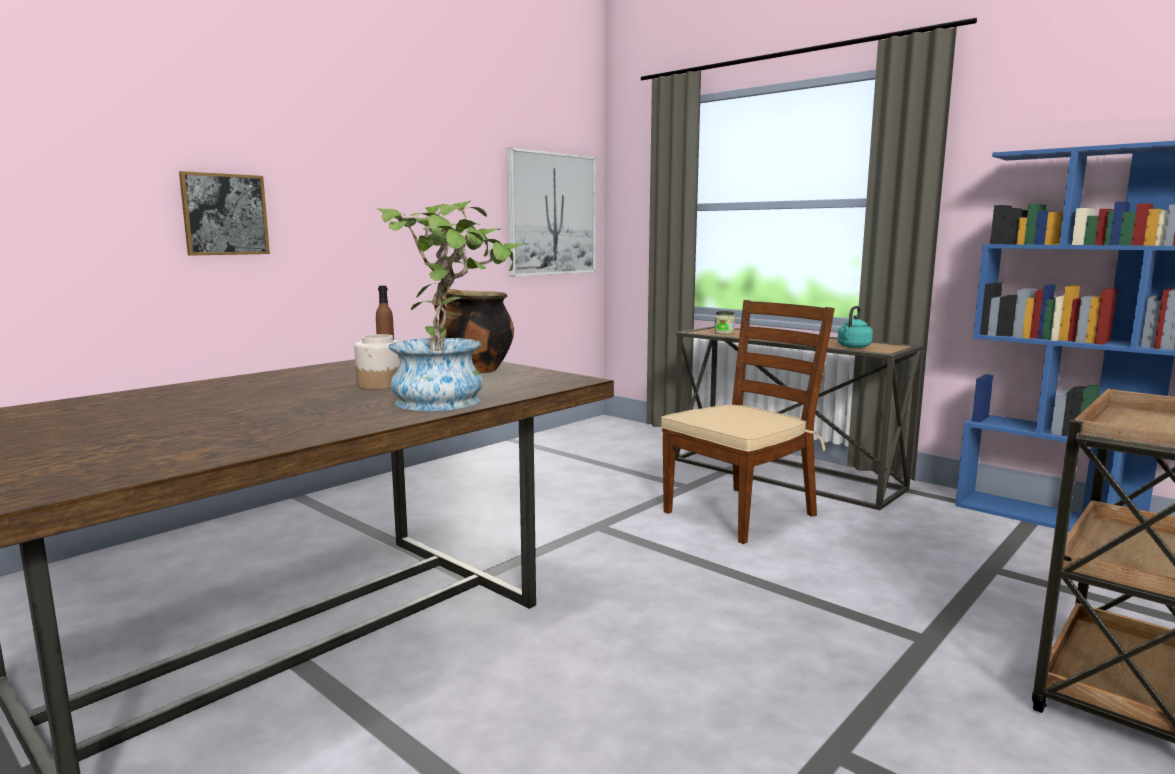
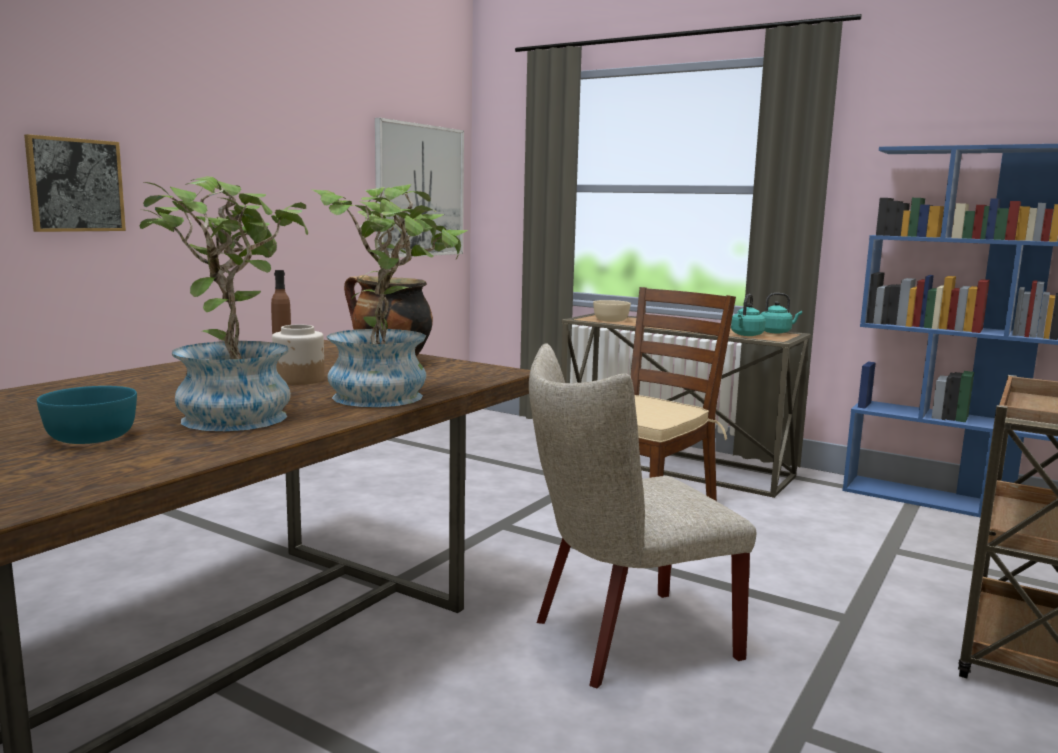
camera: 10 degrees left, 0 degrees up
jar [714,311,735,334] -> beige bowl [593,300,631,322]
none -> turquoise bowl [37,386,137,444]
none -> potted plant [139,176,308,431]
none -> beige chair [529,343,756,688]
none -> turquoise kettle [760,293,802,333]

